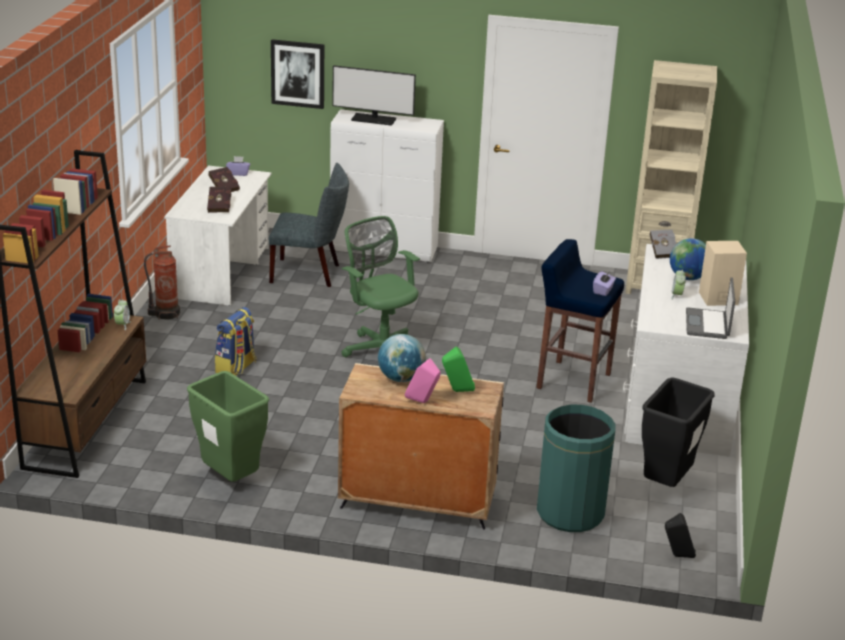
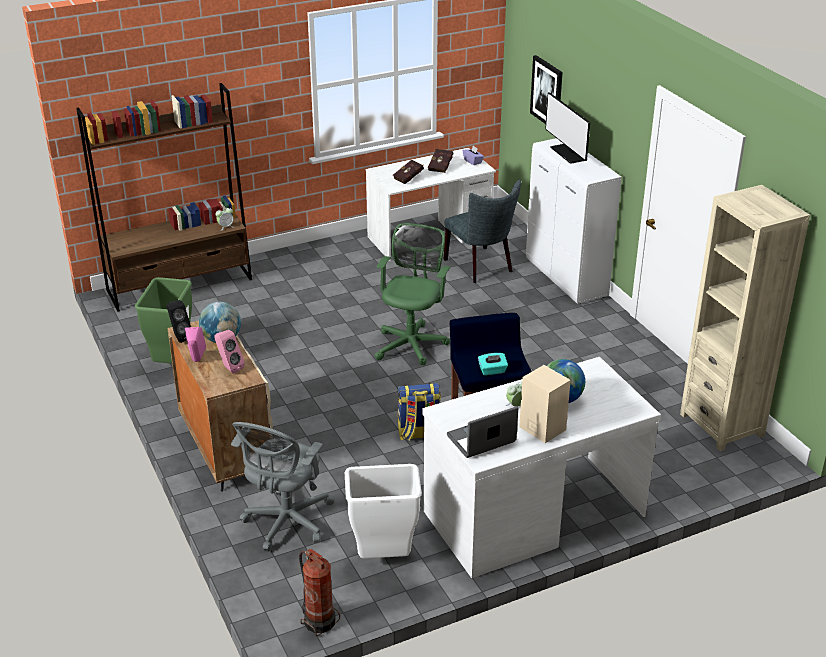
camera: 55 degrees right, 5 degrees up
fire extinguisher [144,246,180,319] -> fire extinguisher moved to [299,549,340,636]
backpack [215,307,257,376] -> backpack moved to [398,383,441,440]
green speaker [442,347,475,392] -> pink speaker [214,330,245,374]
green trash can [537,405,616,532] -> grey office chair [231,422,334,552]
purple tissue box [593,271,616,296] -> turquoise tissue box [478,353,508,375]
black trash can [642,377,715,487] -> white trash can [345,464,422,559]
grey book [649,229,676,259] -> none
black speaker [665,513,696,558] -> black speaker moved to [167,300,191,343]

